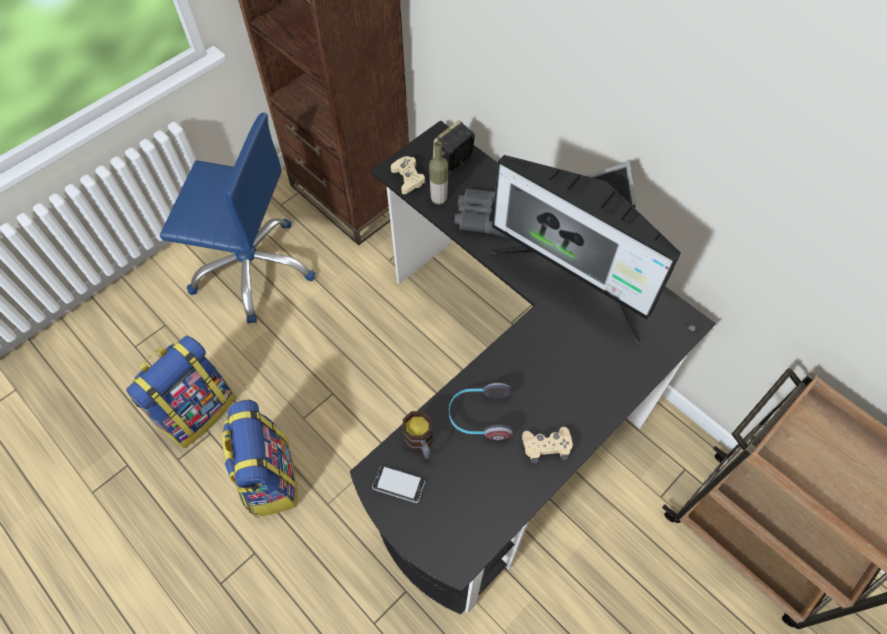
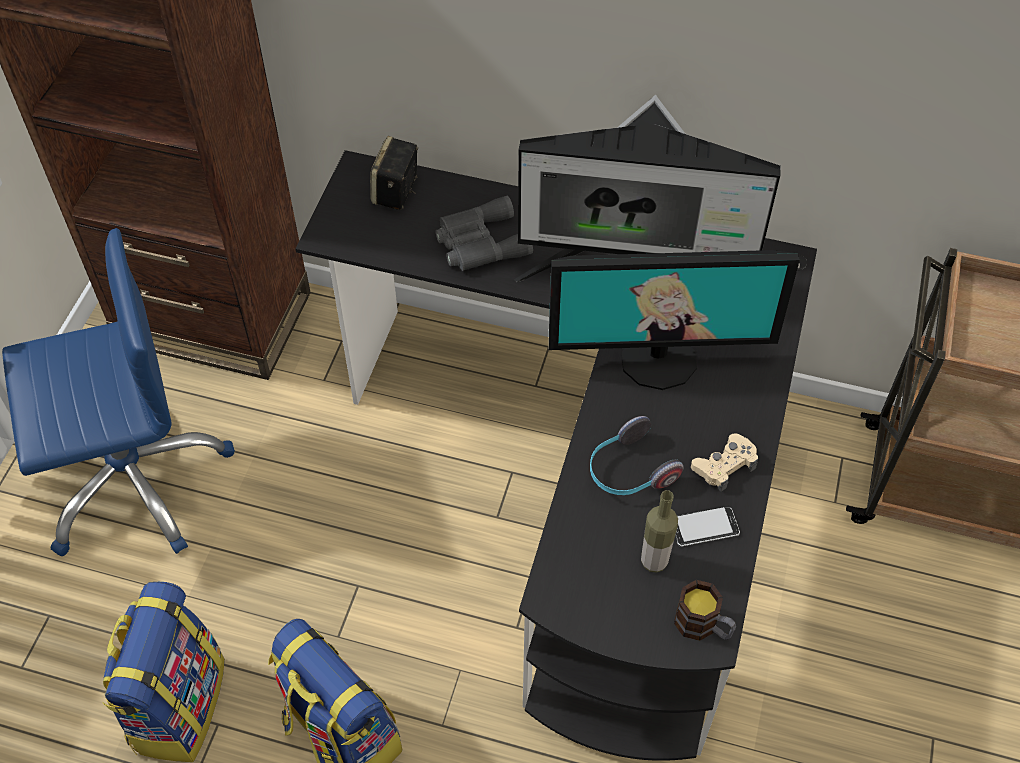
camera: 30 degrees left, 5 degrees down
phone [372,465,425,503] -> phone moved to [675,506,740,547]
beige game controller [391,156,426,194] -> none
mug [402,411,432,459] -> mug moved to [674,580,736,641]
bottle [429,141,448,205] -> bottle moved to [641,490,678,573]
none -> monitor [548,250,800,390]

